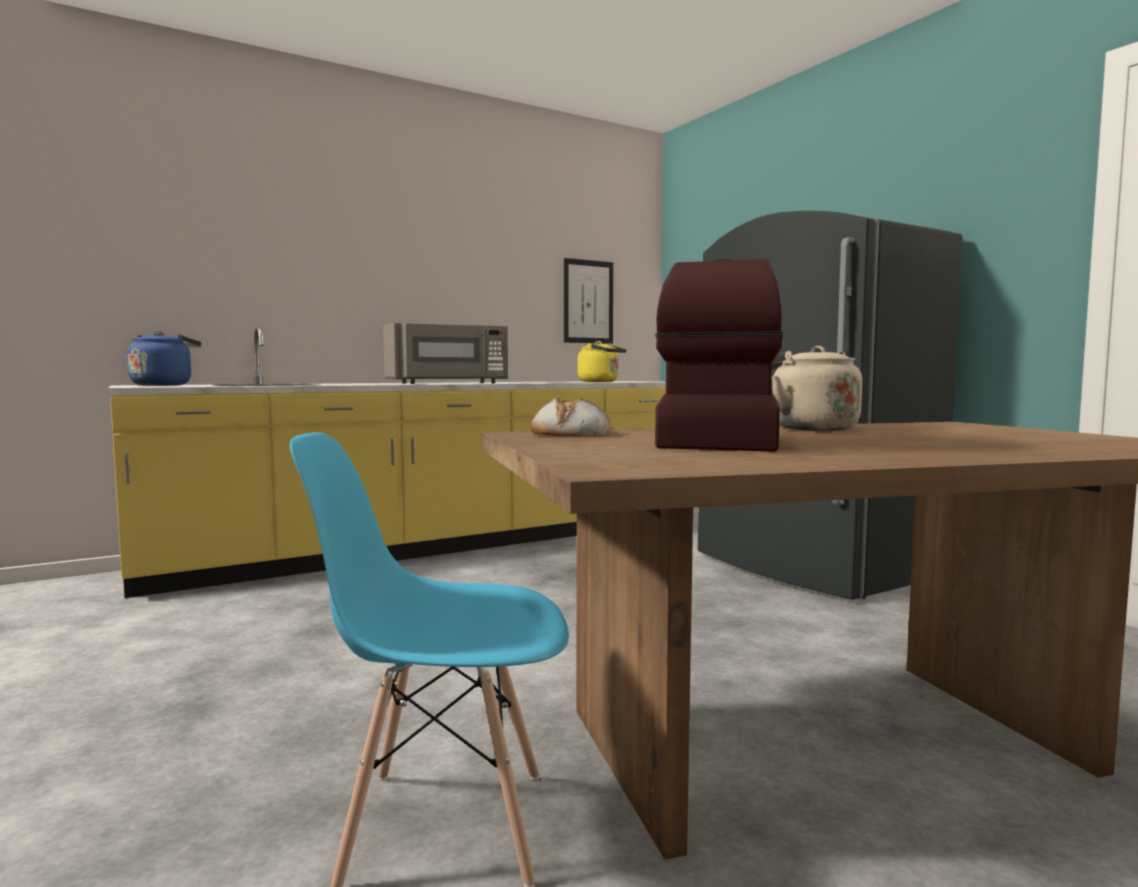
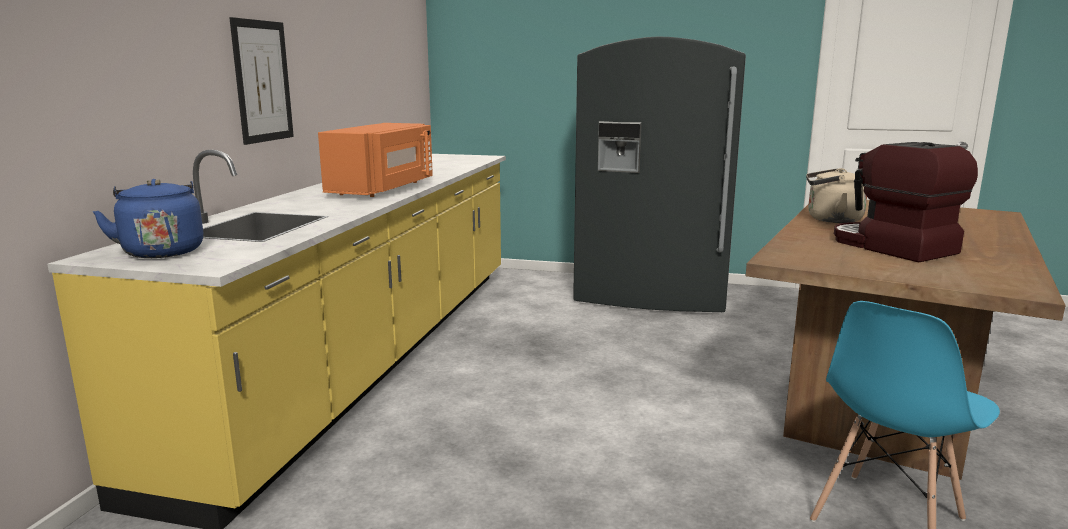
camera: 45 degrees left, 10 degrees up
grey microwave [383,323,508,384] -> orange microwave [318,123,433,197]
bread [531,397,612,436] -> none
picture [564,258,613,344] -> picture moved to [229,17,294,145]
yellow kettle [578,341,627,382] -> none

